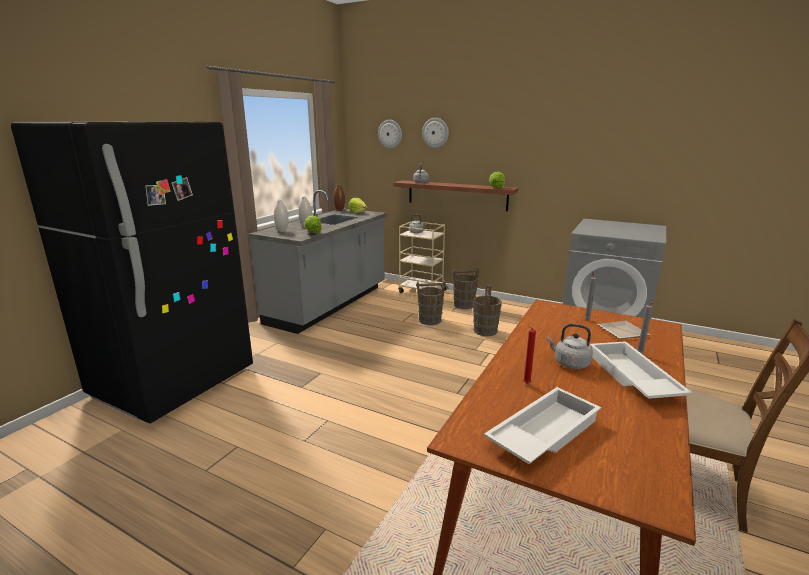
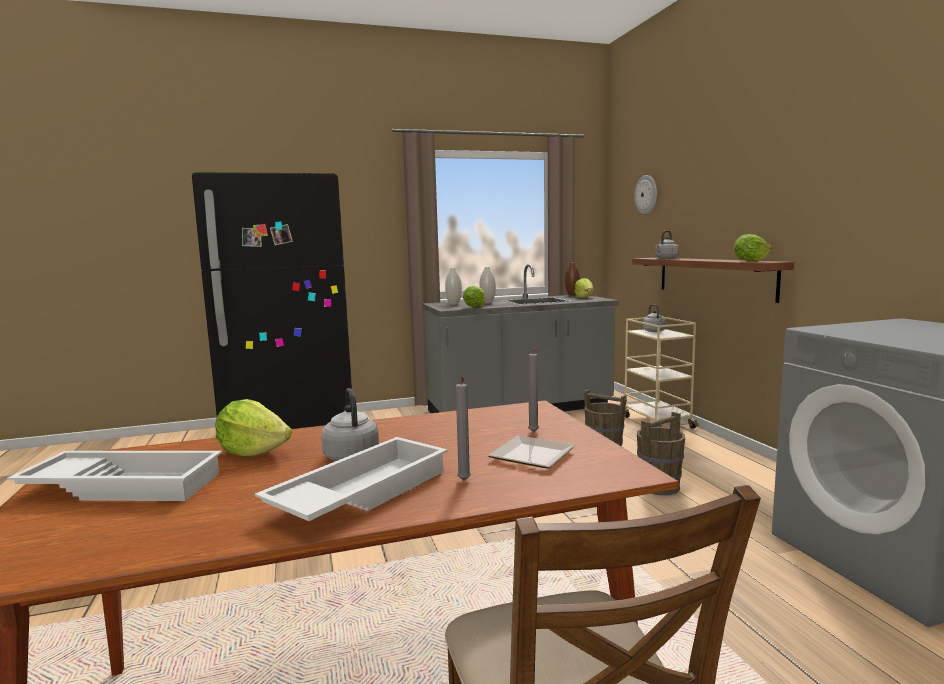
camera: 45 degrees right, 10 degrees down
wall clock [422,118,449,148] -> none
brown bucket [452,267,479,309] -> none
red candle [523,326,536,384] -> lettuce [215,399,292,457]

